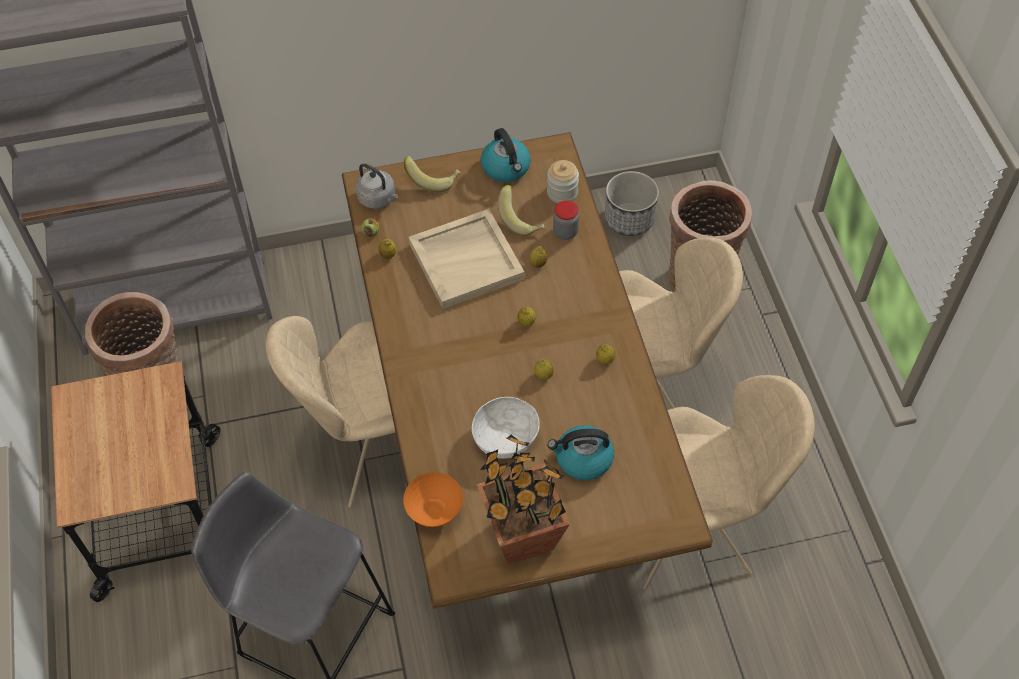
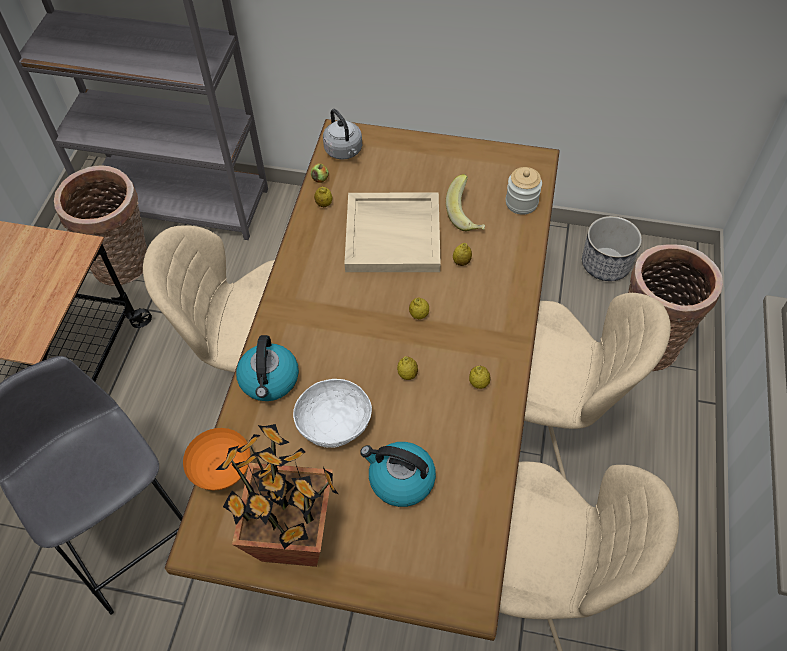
camera: 25 degrees right, 0 degrees up
banana [404,156,460,192] -> none
kettle [481,128,531,182] -> kettle moved to [236,335,299,401]
jar [553,200,579,240] -> none

